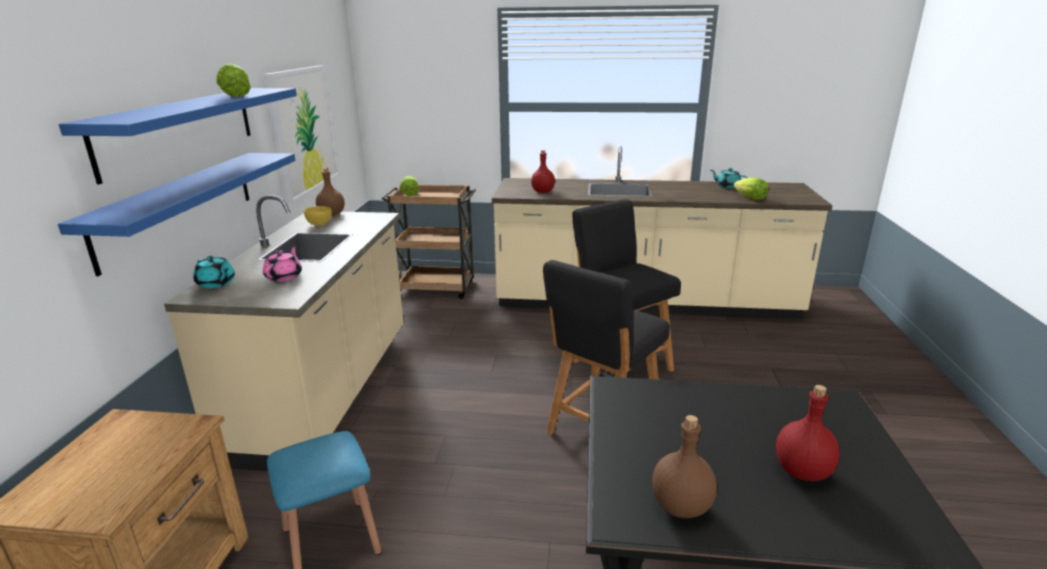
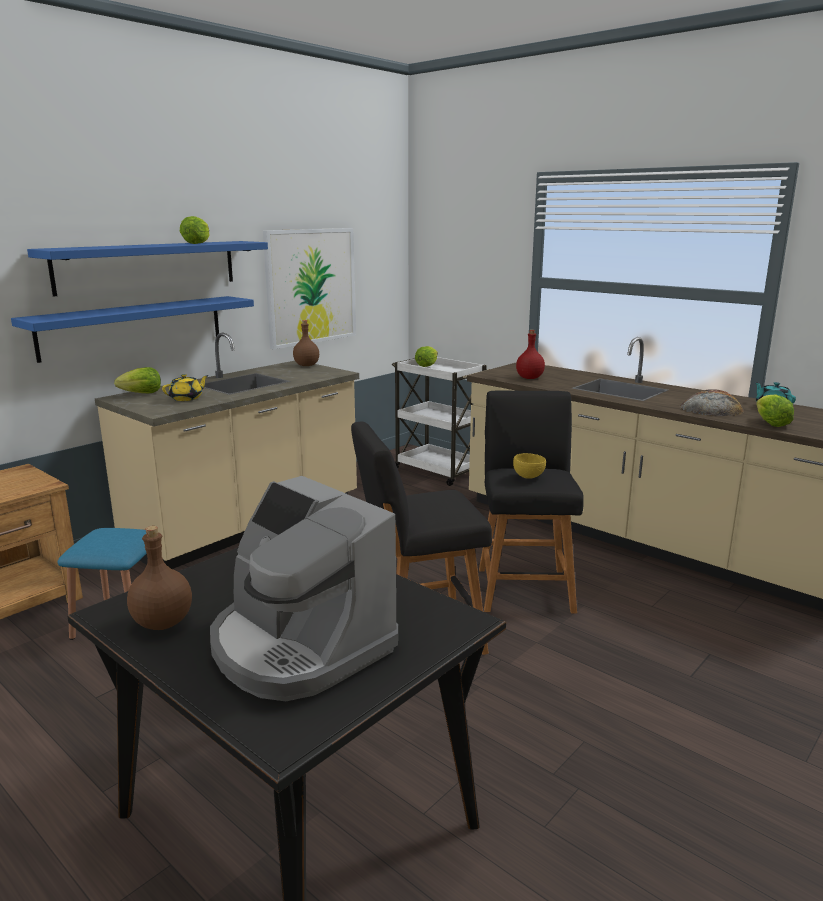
camera: 35 degrees right, 5 degrees down
turquoise teapot [193,256,235,288] -> lettuce [114,367,161,393]
pink teapot [263,246,302,282] -> yellow teapot [162,374,209,401]
yellow bowl [304,206,332,226] -> yellow bowl moved to [513,453,546,479]
brown cart [381,185,476,299] -> white cart [392,357,489,486]
red bottle [776,385,839,481] -> coffee machine [210,476,398,701]
none -> bread [679,389,744,416]

